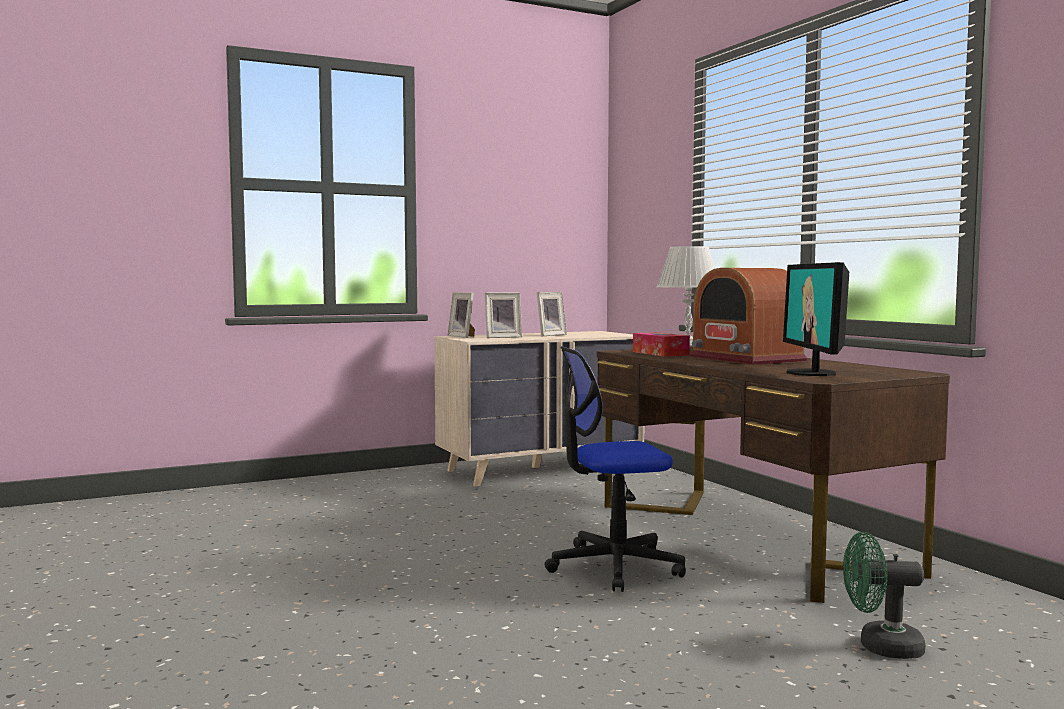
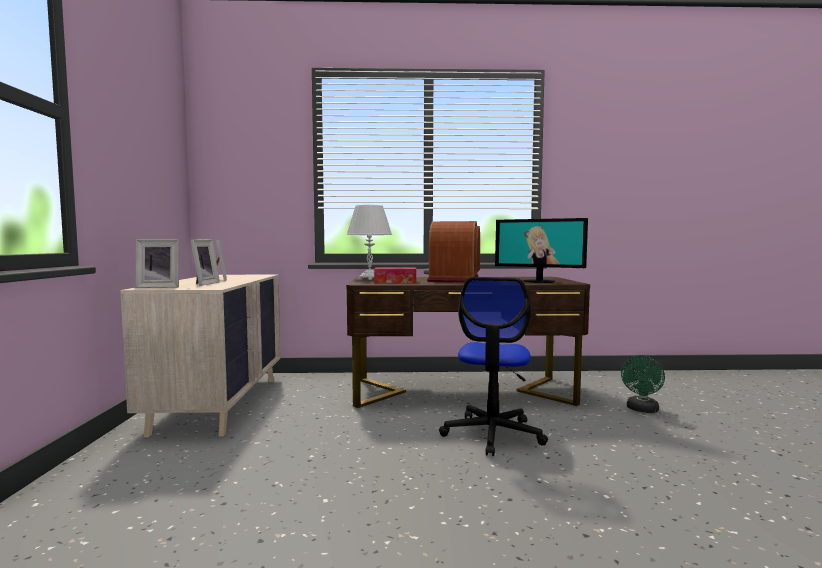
camera: 65 degrees left, 0 degrees up
radio [690,268,808,365] -> radio turned 105 degrees clockwise [424,221,480,283]

